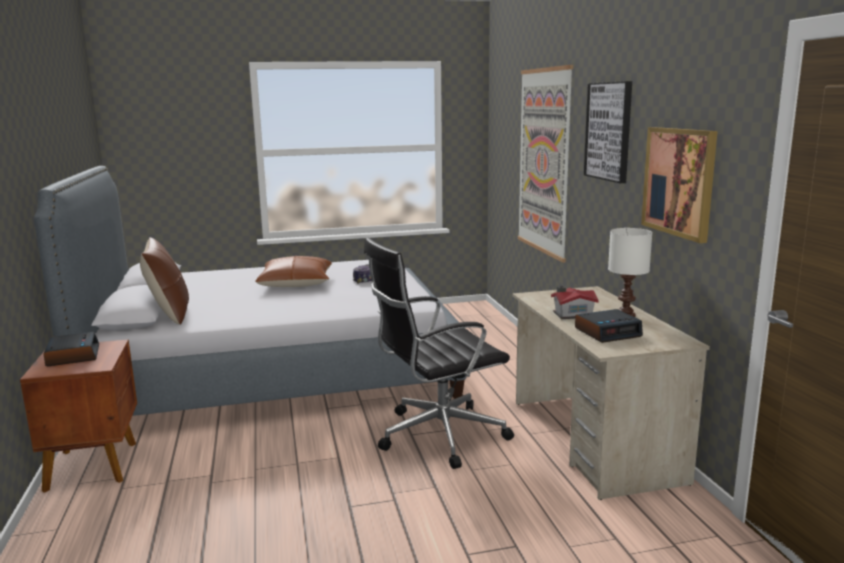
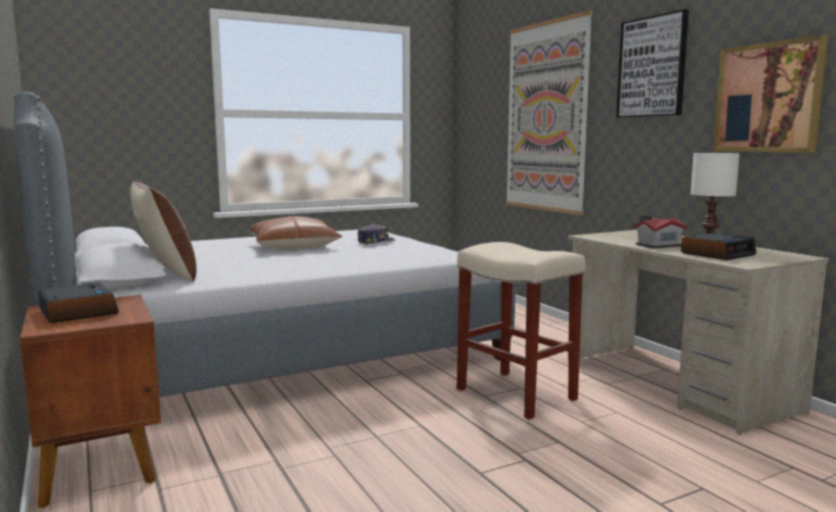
camera: 15 degrees left, 5 degrees down
black office chair [364,238,514,469] -> beige stool [457,242,585,419]

